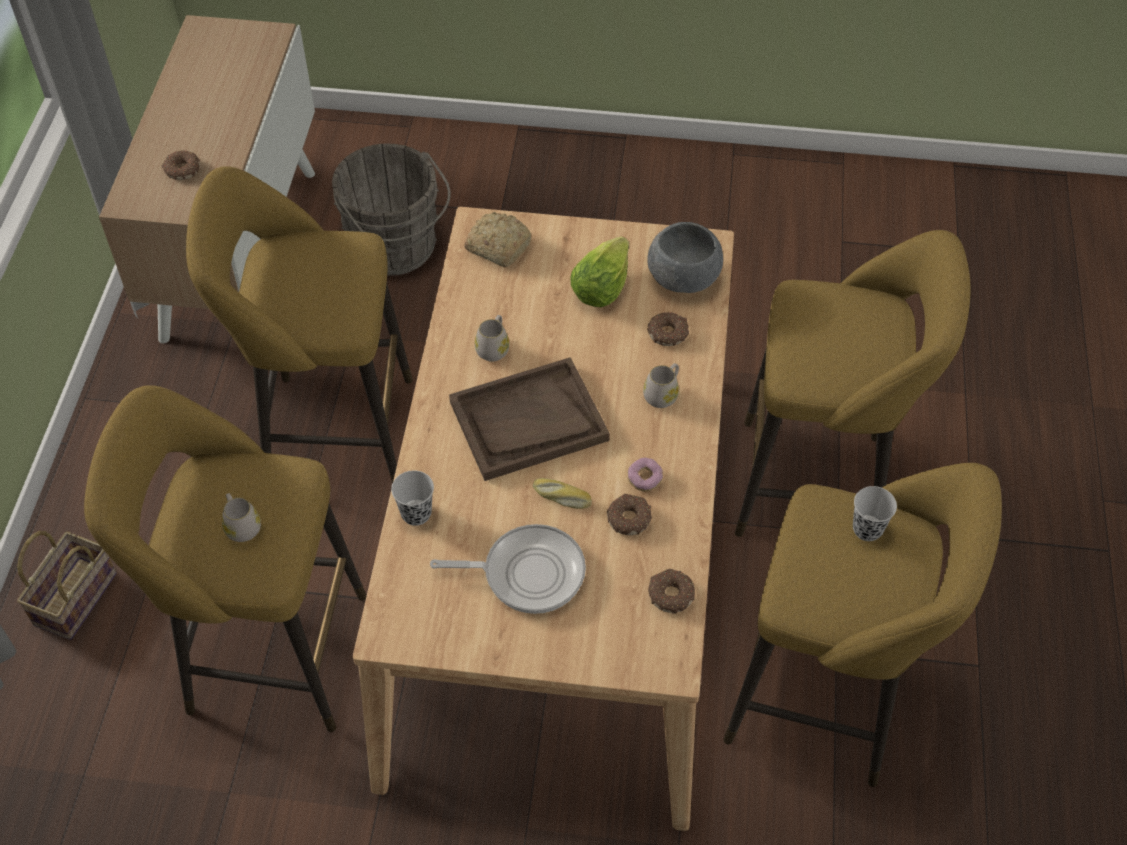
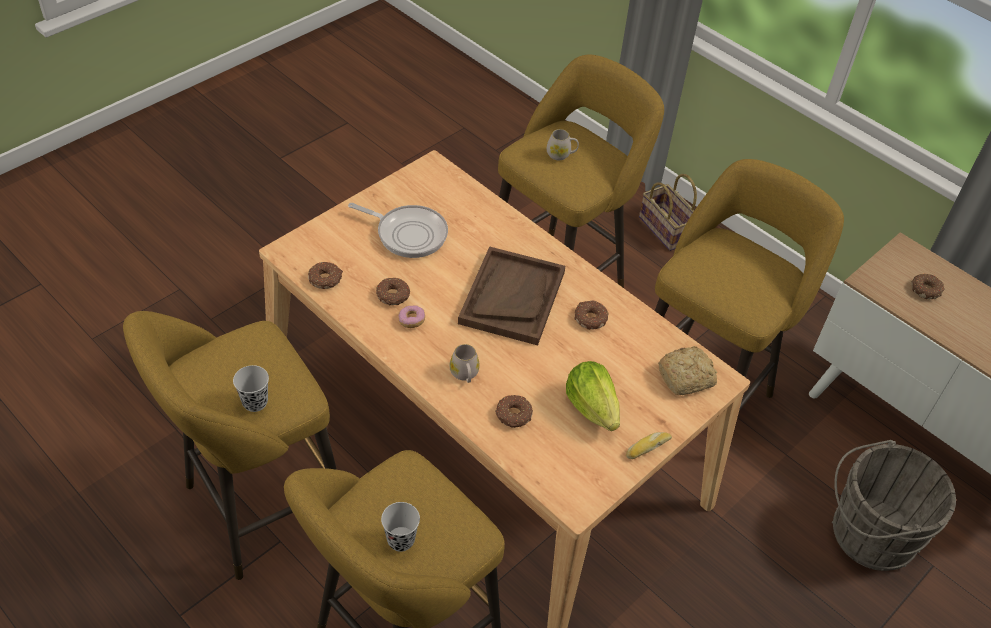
camera: 125 degrees right, 5 degrees down
black cup [391,470,434,526] -> black cup moved to [381,502,420,552]
frying pan [430,524,586,614] -> frying pan turned 105 degrees counterclockwise [348,203,448,258]
white mug [475,315,509,362] -> donut [575,300,609,330]
bread [533,478,592,509] -> bread moved to [626,432,672,459]
grey bowl [647,222,723,293] -> none

